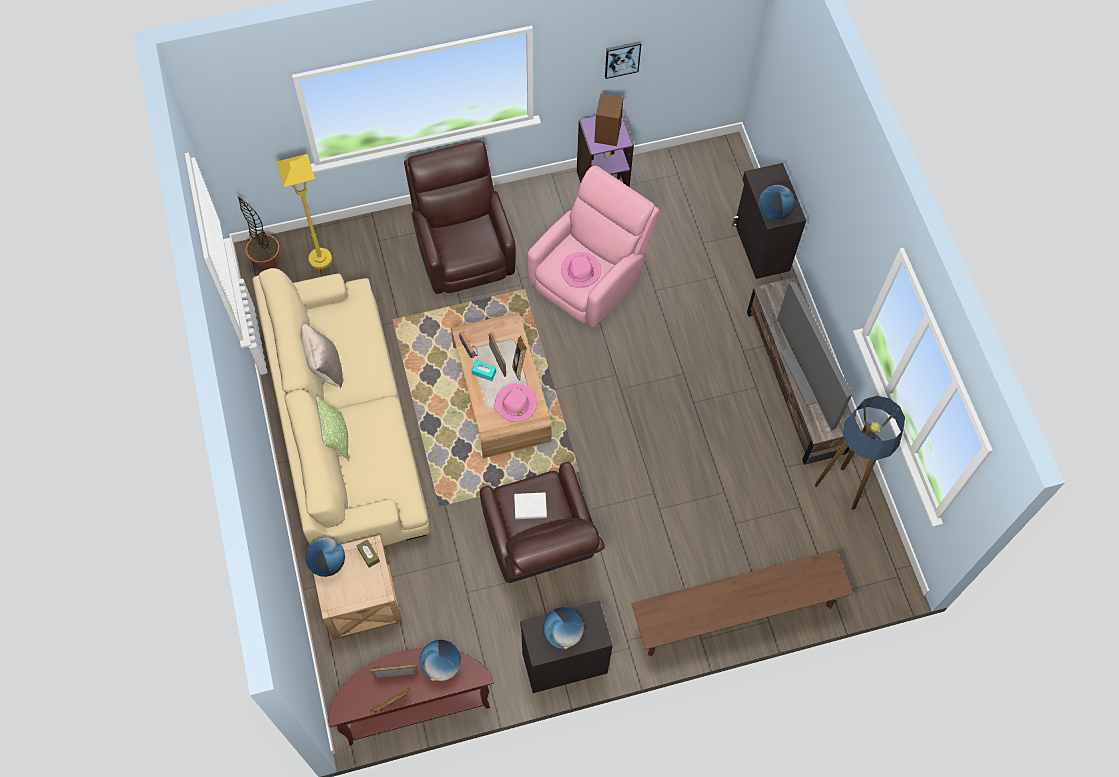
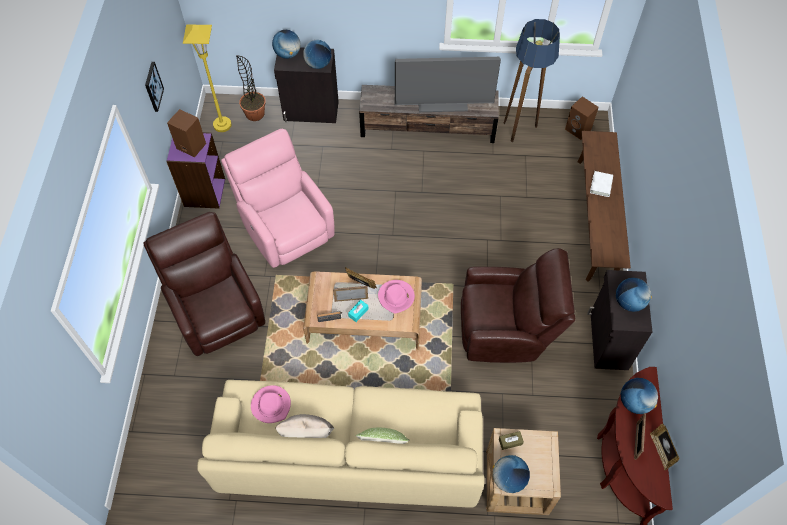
camera: 70 degrees left, 5 degrees down
potted plant [238,196,279,270] -> potted plant moved to [236,55,266,121]
yellow floor lamp [277,154,332,269] -> yellow floor lamp moved to [183,25,232,132]
brown armchair [404,140,516,294] -> brown armchair turned 60 degrees clockwise [143,212,265,356]
white book [514,493,547,519] -> white book moved to [590,171,613,197]
pink hat [561,252,601,287] -> pink hat moved to [251,385,291,423]
none -> globe [272,30,300,59]
none -> brown speaker [565,96,599,140]

